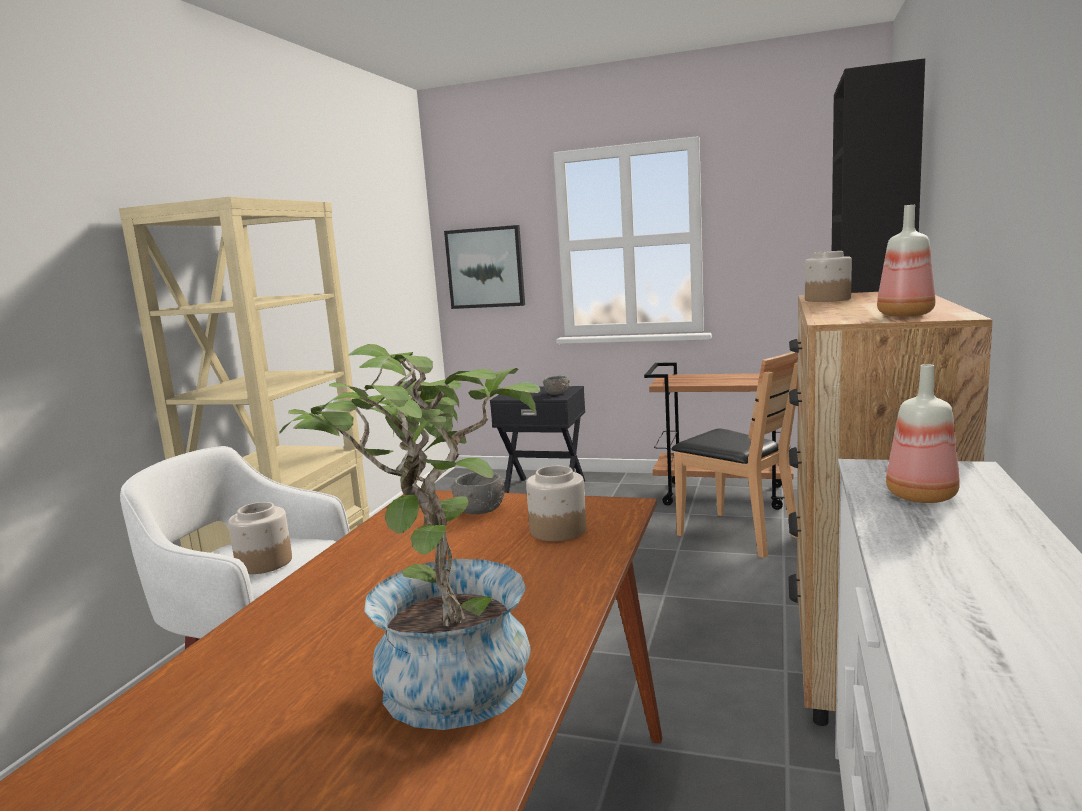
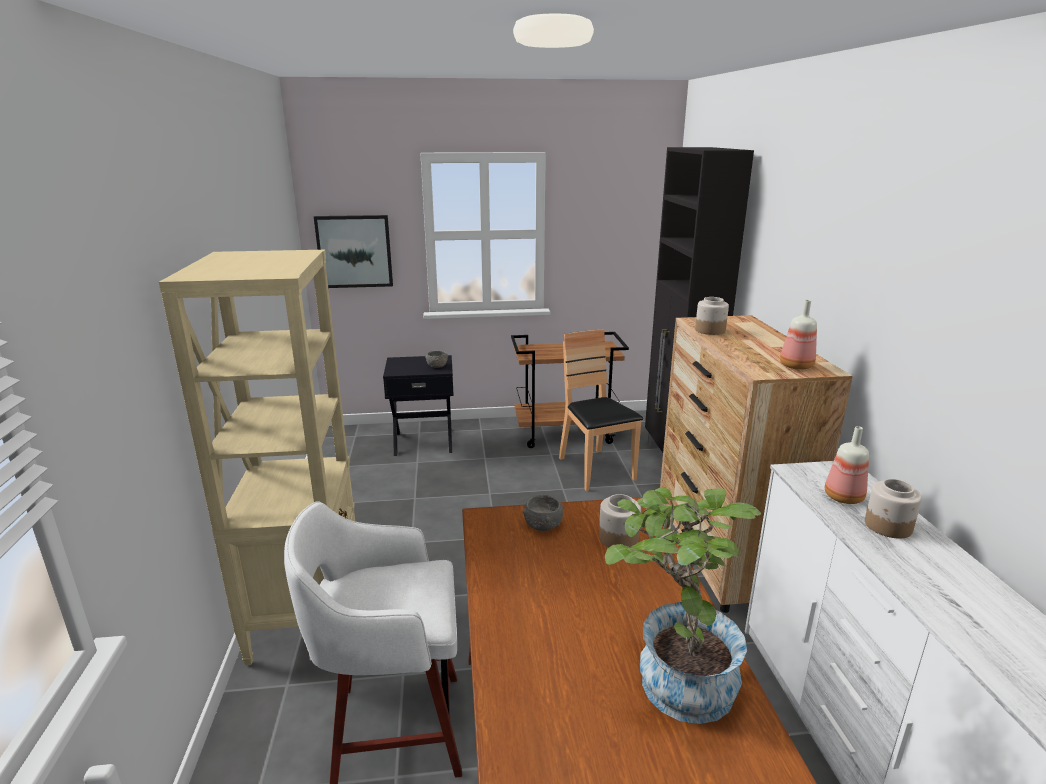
camera: 25 degrees left, 10 degrees up
jar [228,502,292,574] -> jar moved to [865,479,922,539]
brown chair [671,351,798,558] -> brown chair turned 135 degrees counterclockwise [559,329,643,491]

